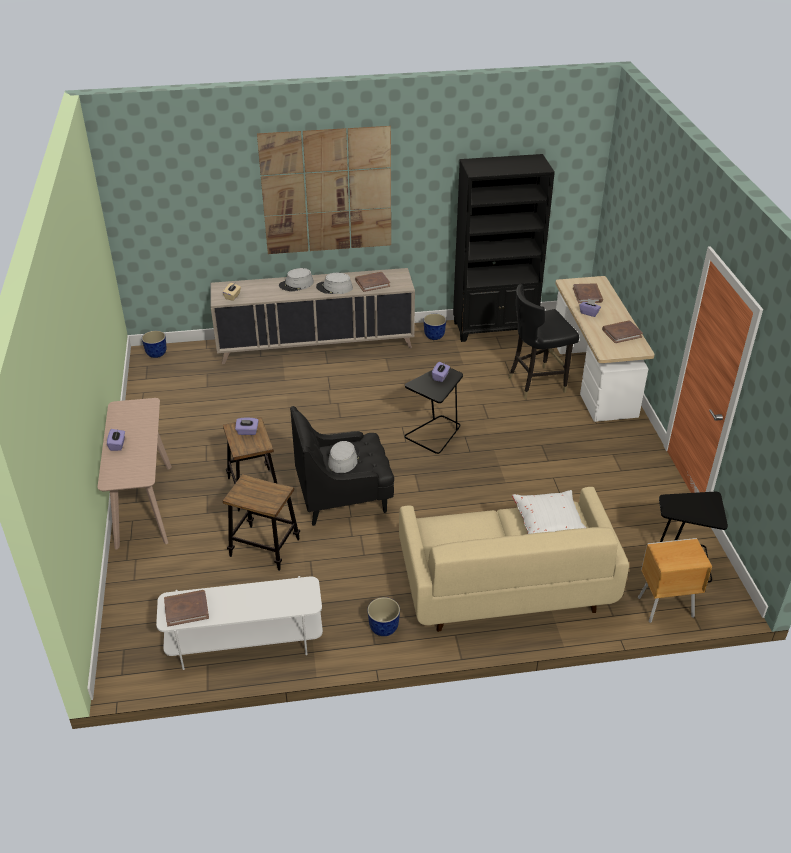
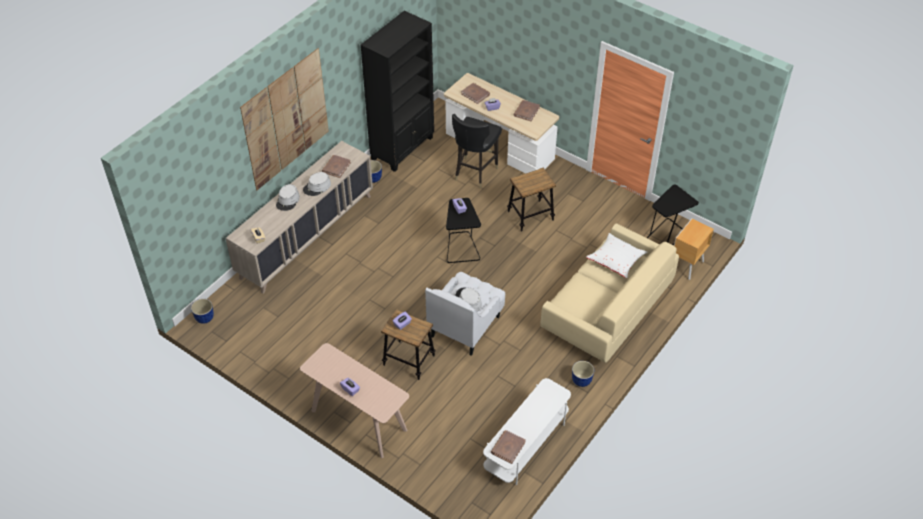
camera: 45 degrees left, 10 degrees up
stool [223,474,300,571] -> stool moved to [507,168,556,231]
black armchair [290,406,394,526] -> white armchair [425,272,505,356]

